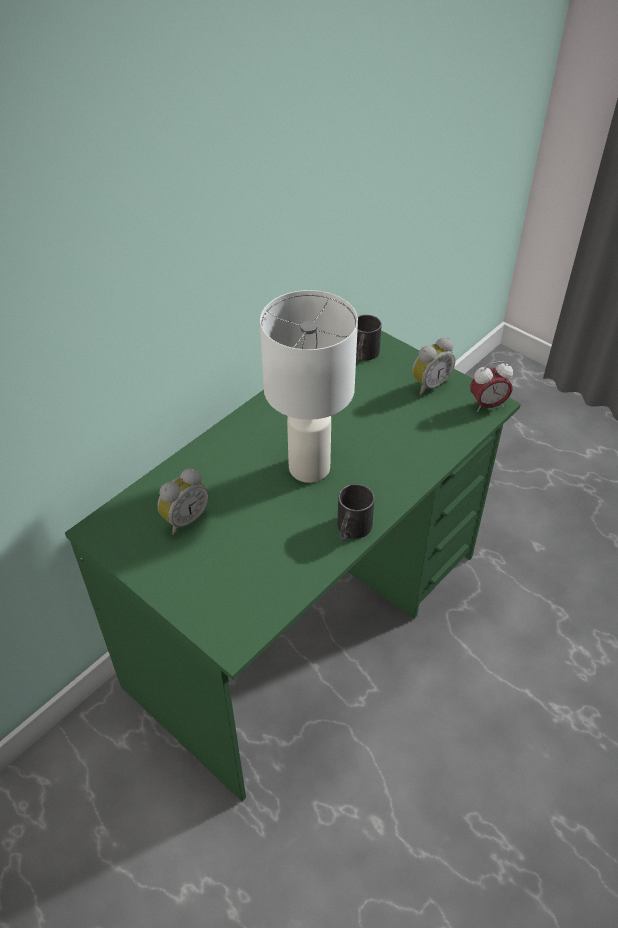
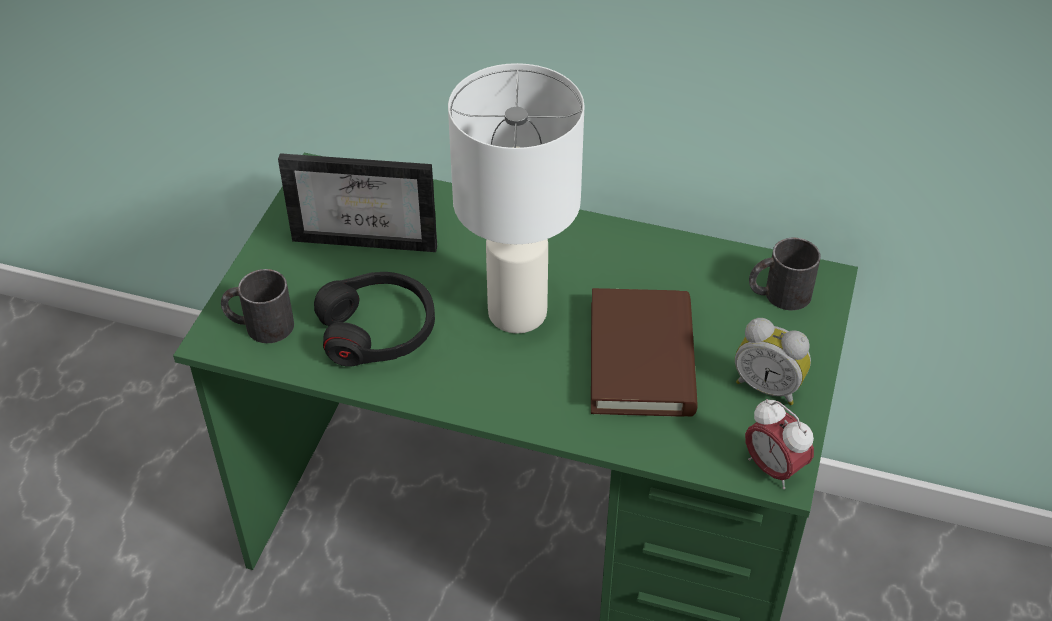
camera: 65 degrees right, 0 degrees up
alarm clock [157,468,209,535] -> picture frame [278,153,437,252]
black mug [337,484,375,541] -> black mug moved to [221,269,294,343]
none -> black headphones [314,272,435,367]
none -> brown book [591,288,698,417]

